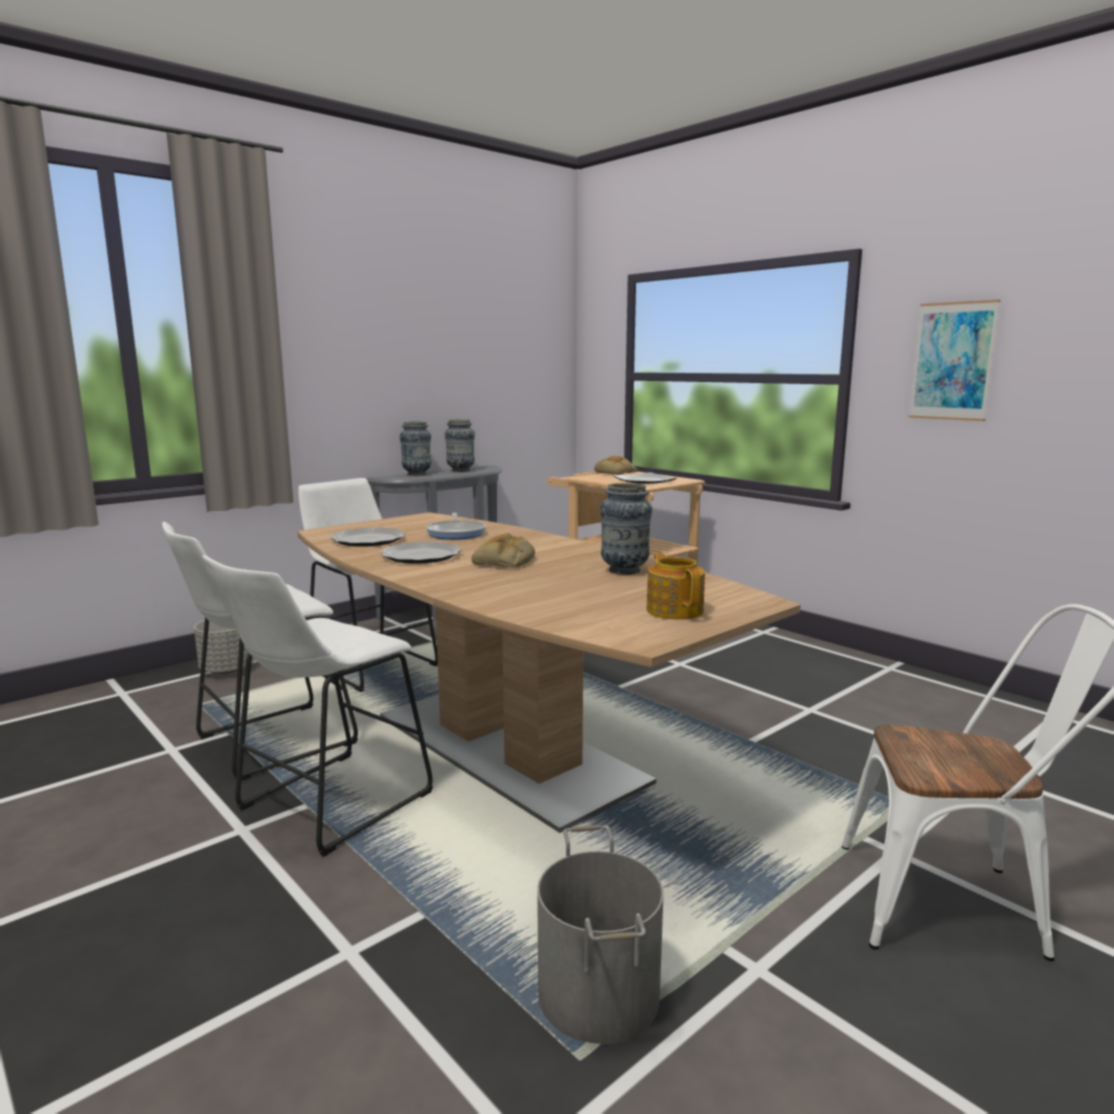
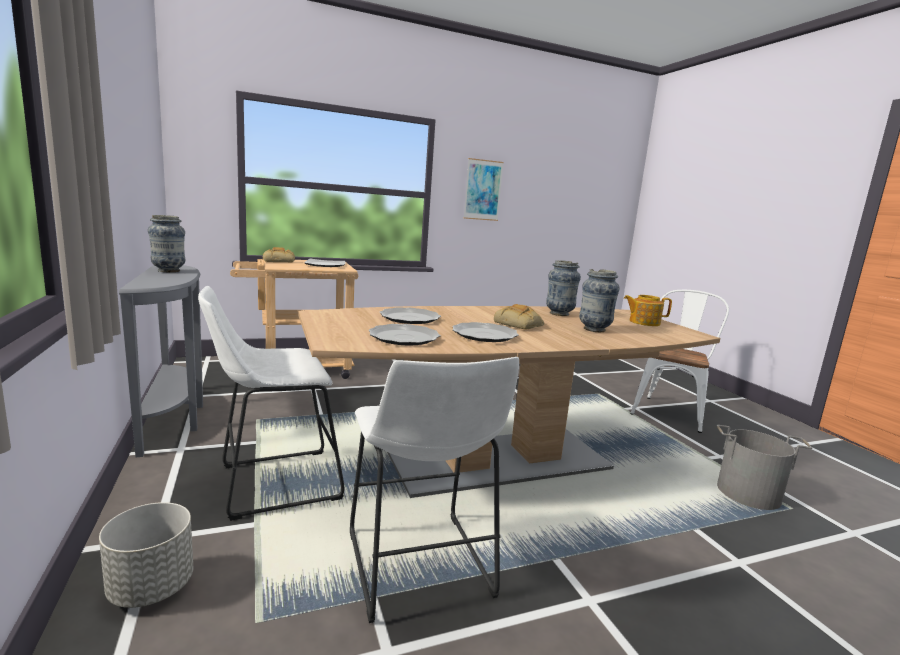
camera: 70 degrees left, 0 degrees up
white stool [202,555,433,856] -> none
vase [400,421,431,476] -> vase moved to [579,269,620,332]
frying pan [426,513,486,540] -> plate [379,307,441,324]

